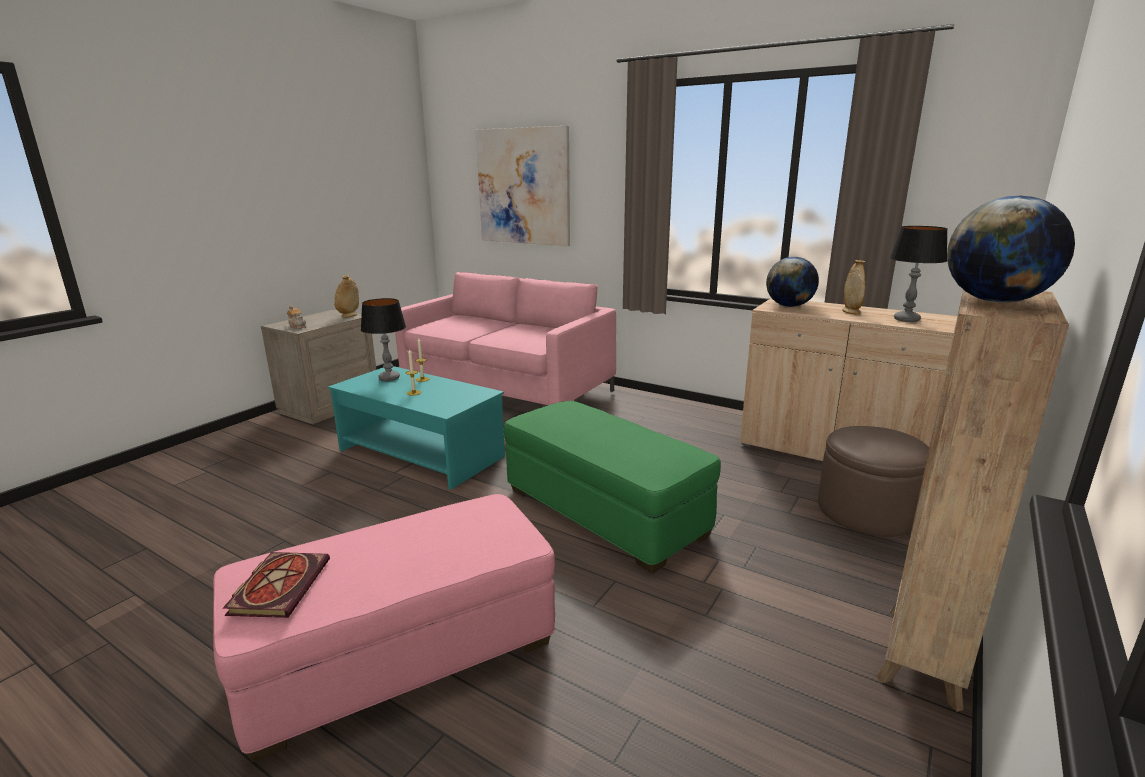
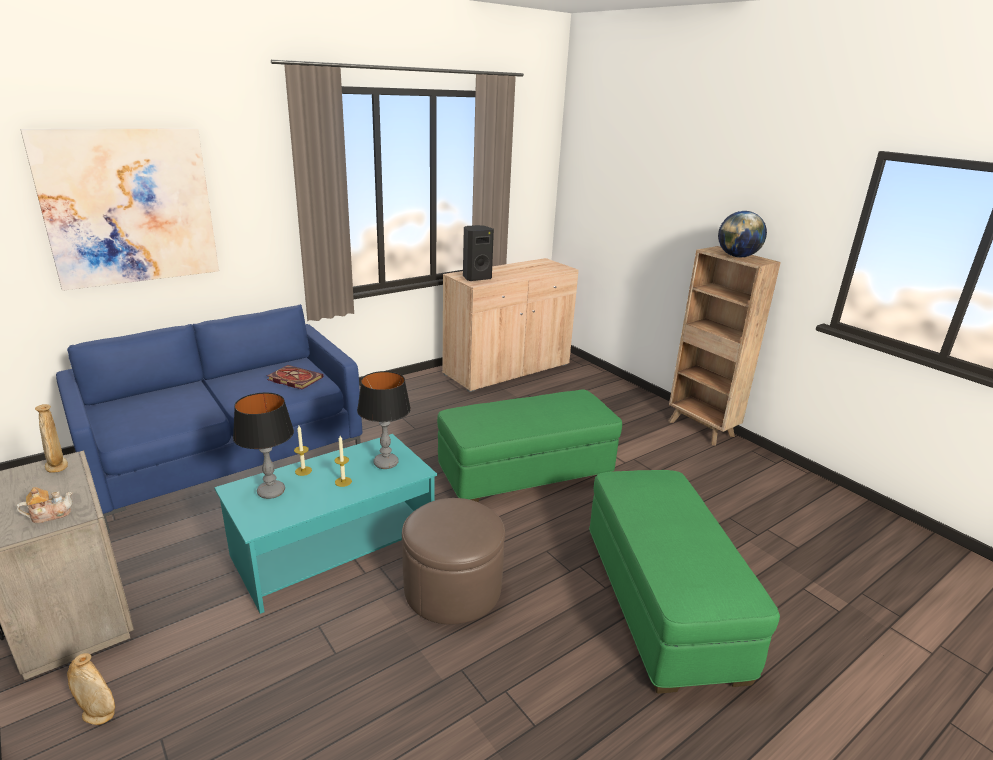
camera: 70 degrees left, 5 degrees up
pink ottoman [213,494,555,762] -> green ottoman [589,470,780,694]
book [223,552,330,618] -> book moved to [267,365,323,390]
pink sofa [395,272,616,407] -> blue sofa [56,304,362,533]
globe [766,257,819,307] -> black speaker [463,225,494,281]
brown ottoman [818,426,929,537] -> brown ottoman moved to [402,498,505,624]
beige vase [842,260,865,314] -> beige vase moved to [67,653,115,725]
table lamp [890,226,948,322] -> table lamp moved to [357,371,411,469]

